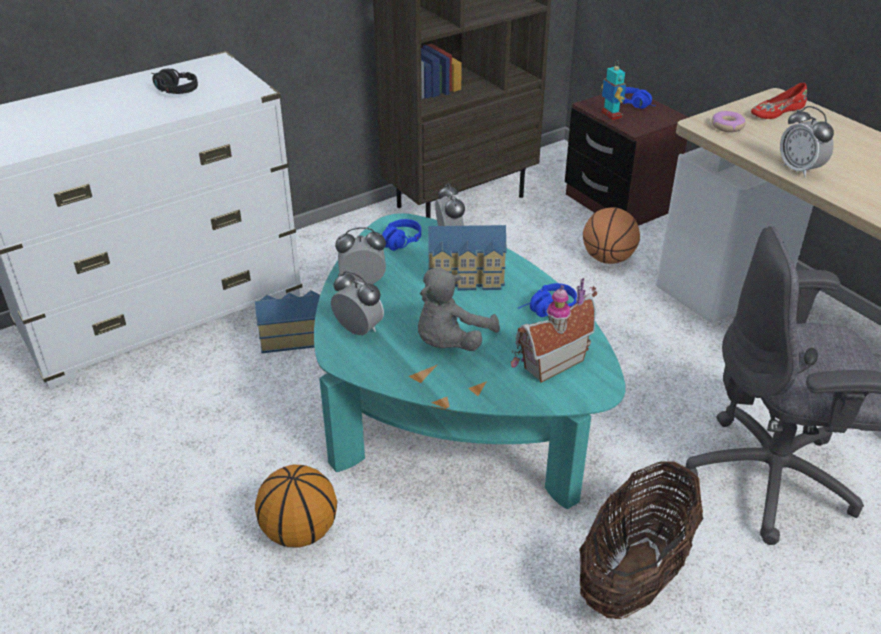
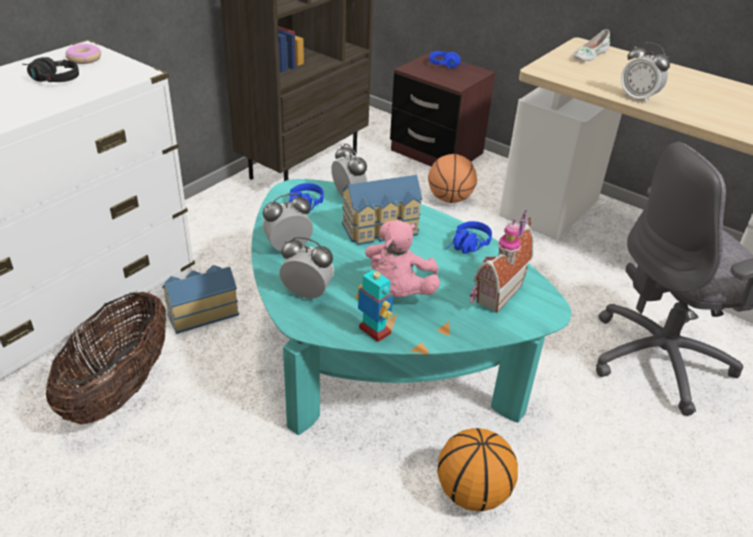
camera: 20 degrees left, 0 degrees up
basketball [255,465,337,548] -> basketball moved to [438,428,518,511]
grey plush toy [418,268,500,351] -> pink plush toy [365,220,440,297]
basket [579,462,703,619] -> basket moved to [46,291,167,425]
toy robot [601,62,626,120] -> toy robot moved to [355,266,393,342]
donut [711,111,746,132] -> donut moved to [66,44,101,64]
red shoe [751,83,807,119] -> white shoe [573,29,610,61]

